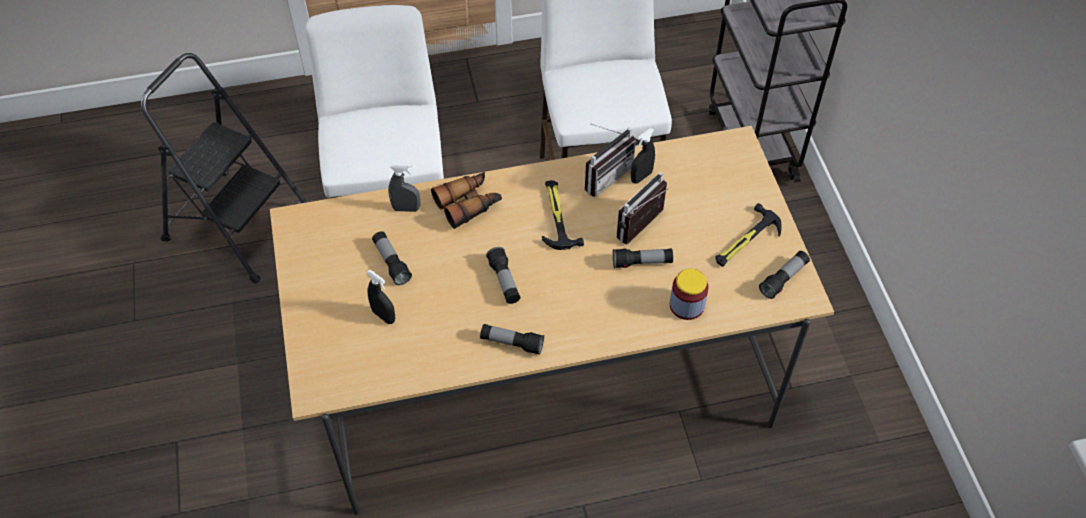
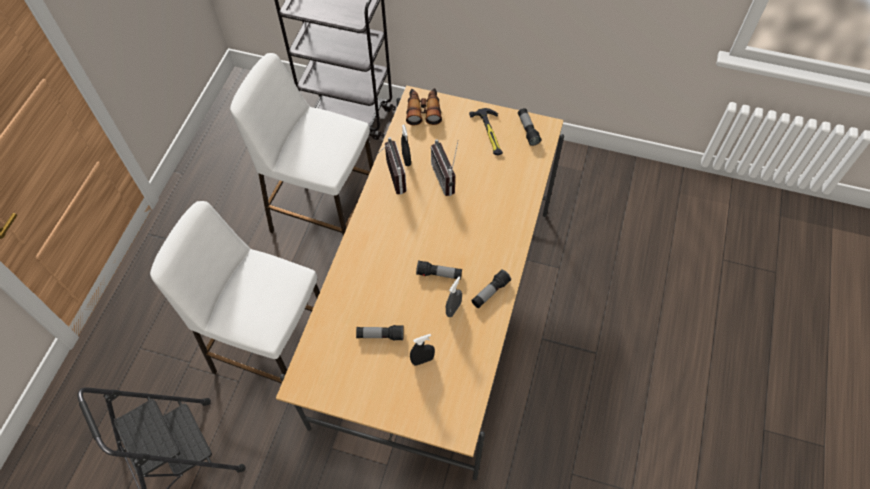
camera: 60 degrees left, 5 degrees up
grey spray bottle [388,163,420,212] -> grey spray bottle moved to [446,277,462,317]
binoculars [431,172,502,229] -> binoculars moved to [406,88,442,126]
hammer [542,180,584,250] -> none
flashlight [613,248,673,268] -> none
jar [670,269,708,320] -> none

